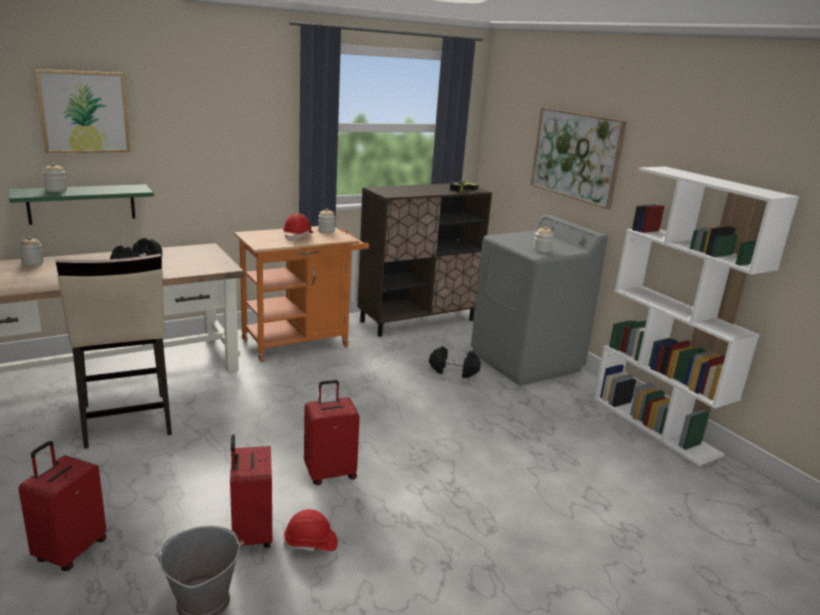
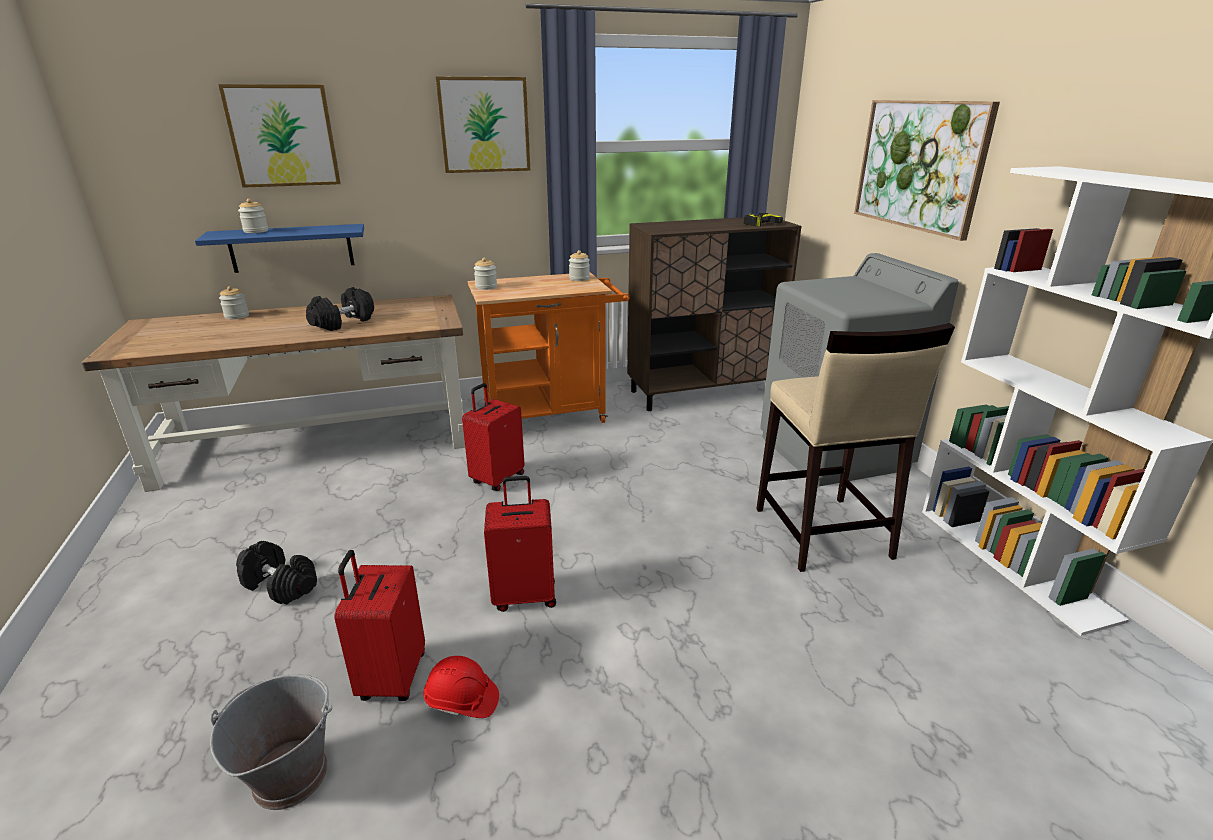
camera: 15 degrees right, 5 degrees up
green shelf [8,184,154,225] -> blue shelf [195,224,364,273]
red suitcase [18,441,106,571] -> red suitcase moved to [462,383,525,491]
beige stool [56,254,172,449] -> beige stool moved to [756,323,955,572]
red hard hat [283,213,313,241] -> none
black dumbbell [429,346,481,378] -> black dumbbell moved to [236,541,317,604]
jar [533,226,554,253] -> jar moved to [474,258,497,290]
none -> picture [436,76,530,173]

